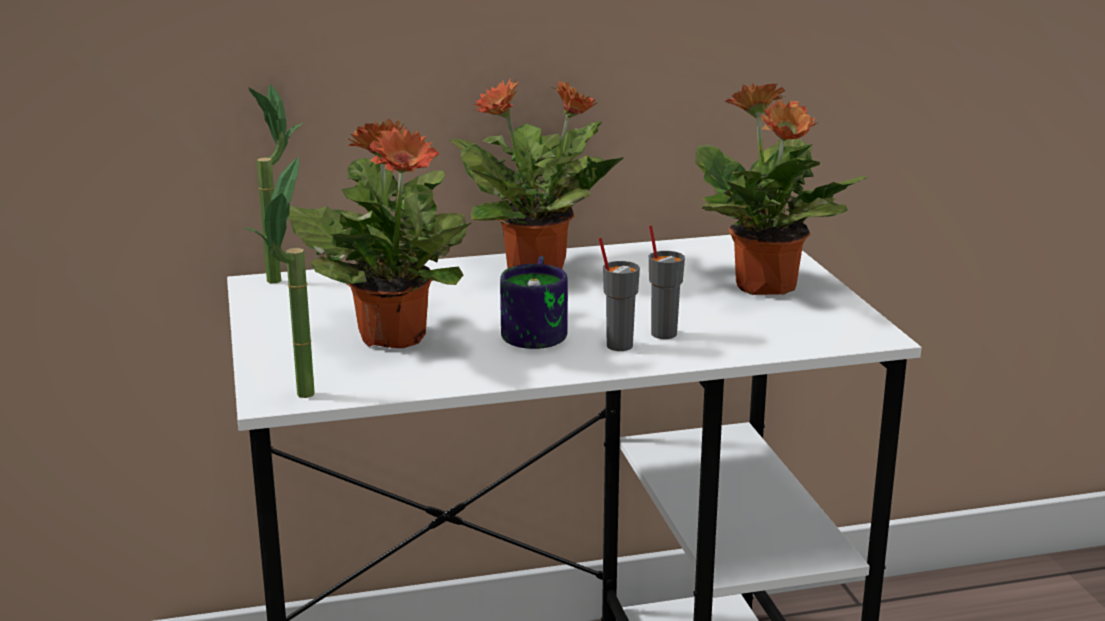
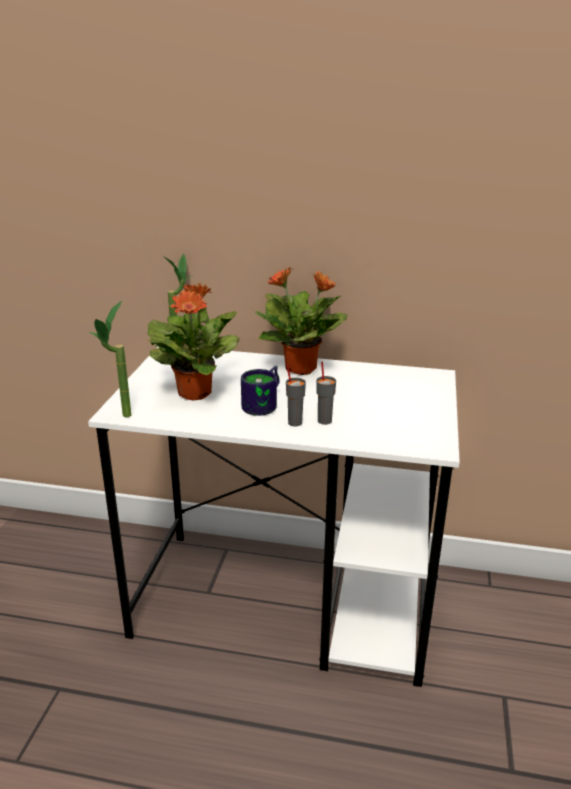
camera: 25 degrees right, 5 degrees up
potted plant [695,83,868,295] -> none

